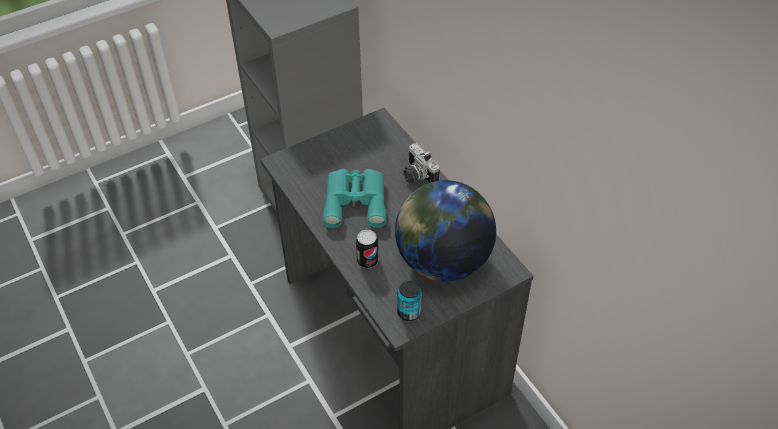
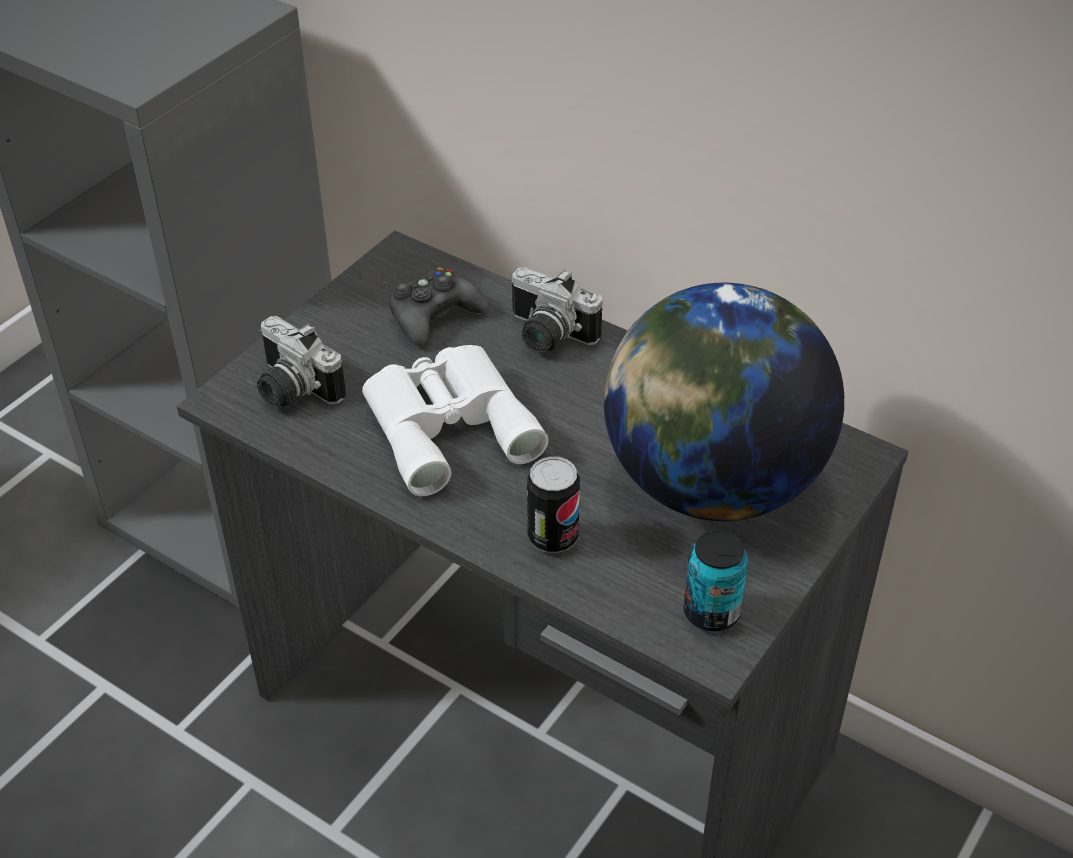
camera: 25 degrees left, 5 degrees down
turquoise binoculars [322,169,386,228] -> white binoculars [362,345,549,496]
none -> camera [257,316,346,408]
none -> black game controller [390,267,488,346]

